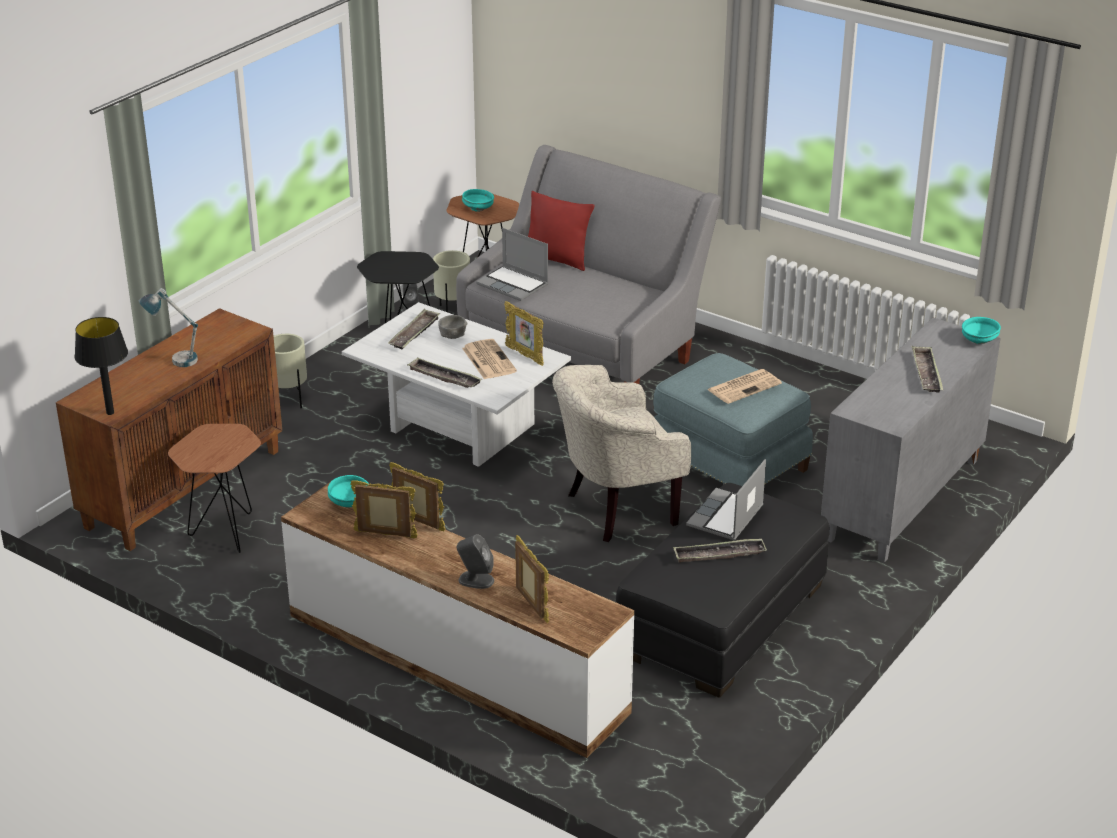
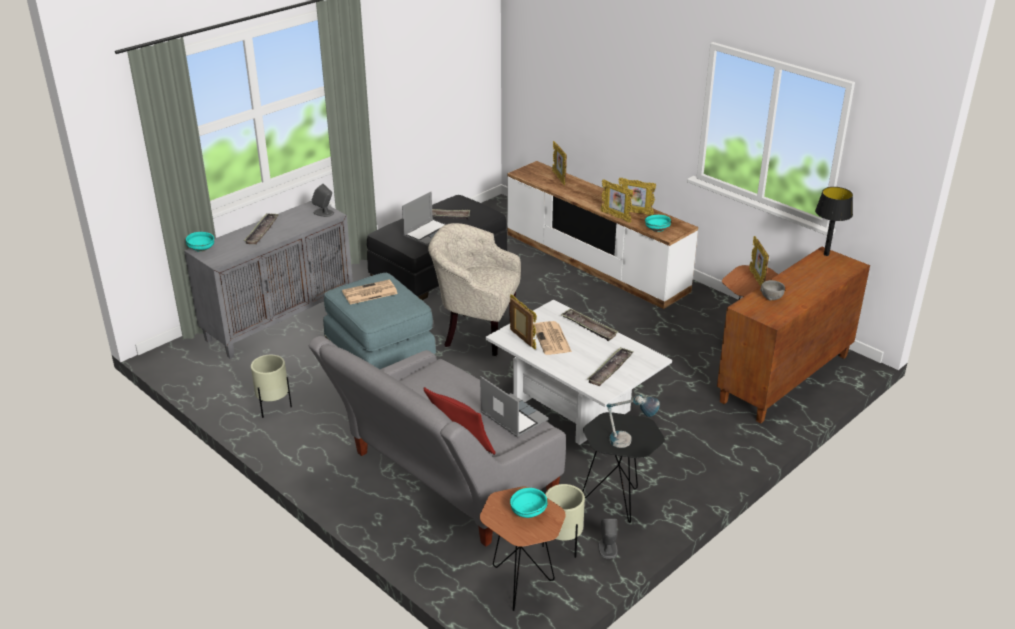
camera: 170 degrees left, 0 degrees up
table lamp [139,288,198,367] -> table lamp moved to [606,395,660,448]
beige planter [274,334,307,408] -> beige planter moved to [251,355,292,418]
grey bowl [438,315,467,339] -> grey bowl moved to [760,280,785,301]
grey speaker [456,534,494,589] -> grey speaker moved to [312,184,334,217]
beige armchair [552,365,691,542] -> beige armchair turned 150 degrees counterclockwise [428,223,521,356]
none -> picture frame [749,236,769,286]

